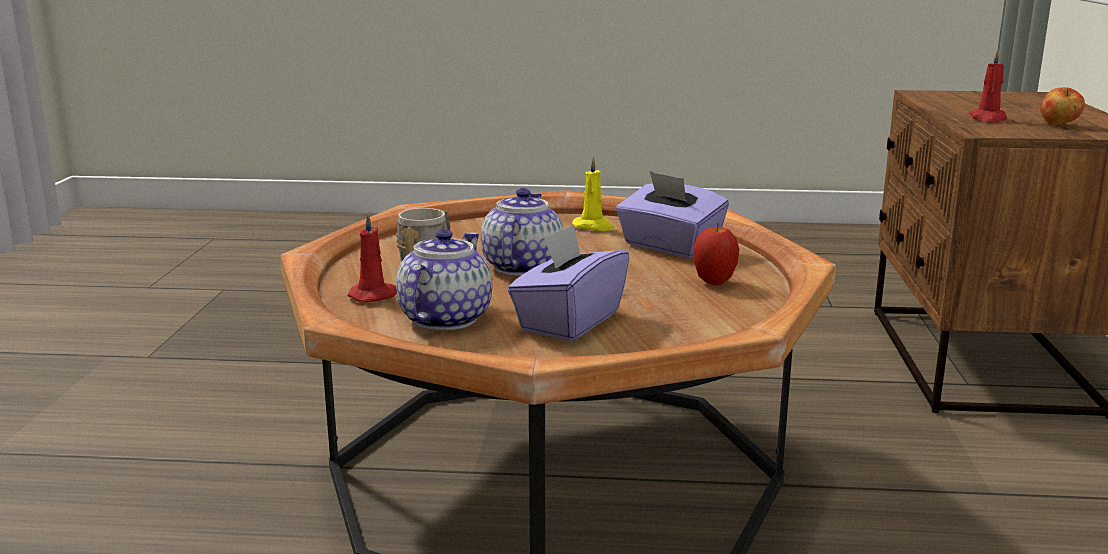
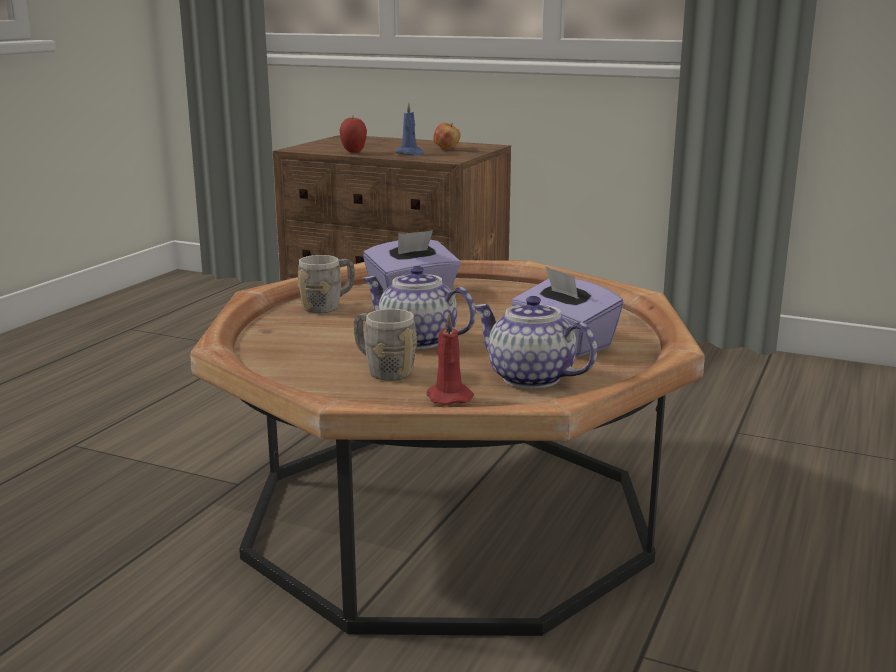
camera: 70 degrees left, 0 degrees up
yellow candle [572,157,615,231] -> grey mug [297,255,355,313]
apple [693,224,739,285] -> apple moved to [339,118,367,153]
red candle [969,49,1007,123] -> blue candle [395,102,424,155]

